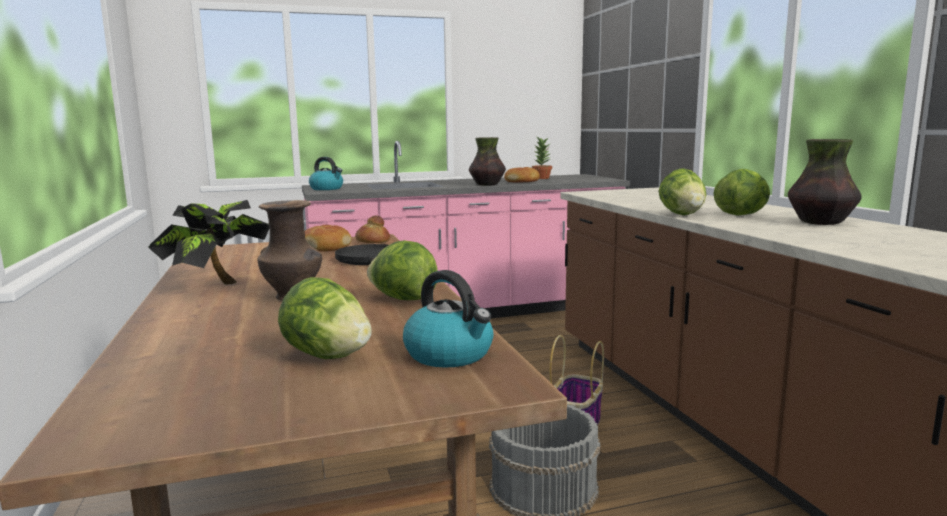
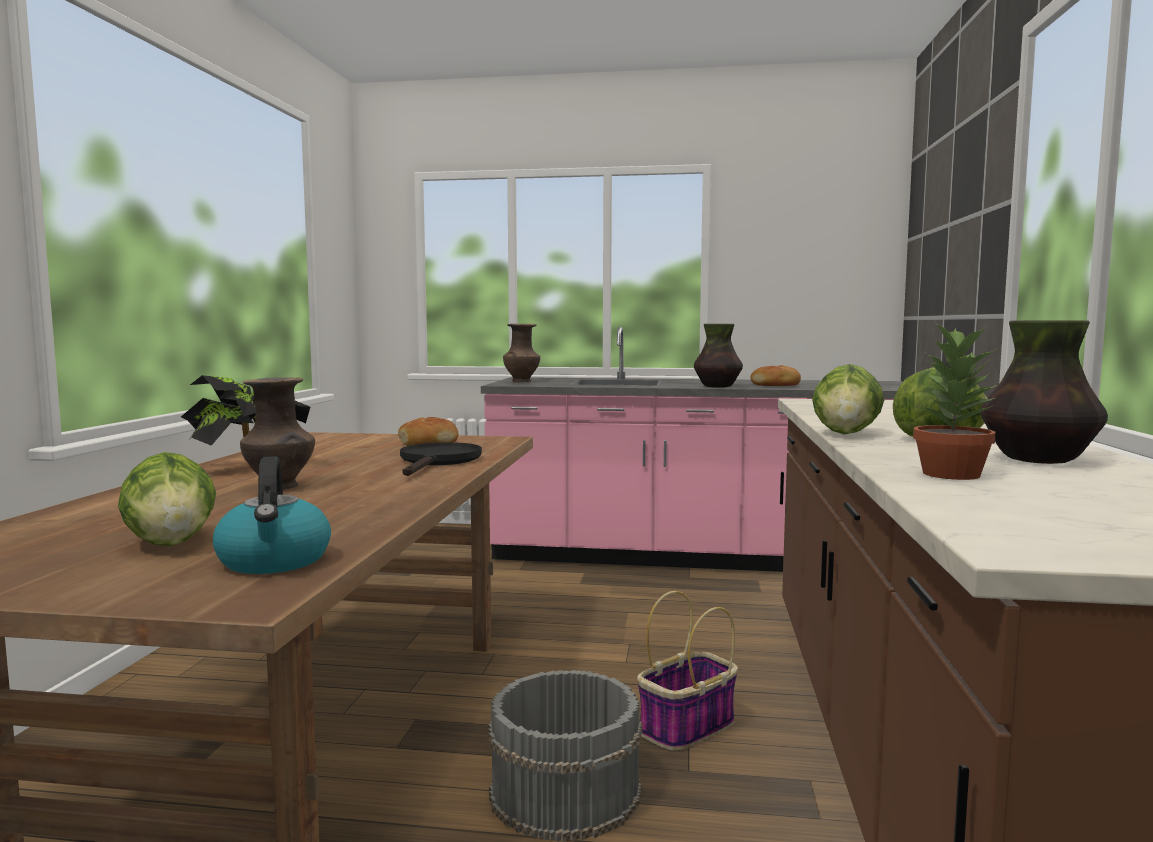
camera: 25 degrees right, 5 degrees down
kettle [309,157,343,190] -> brown vase [503,324,540,382]
bread [355,215,390,243] -> none
lettuce [367,240,438,300] -> none
potted plant [532,137,552,179] -> potted plant moved to [913,321,996,480]

